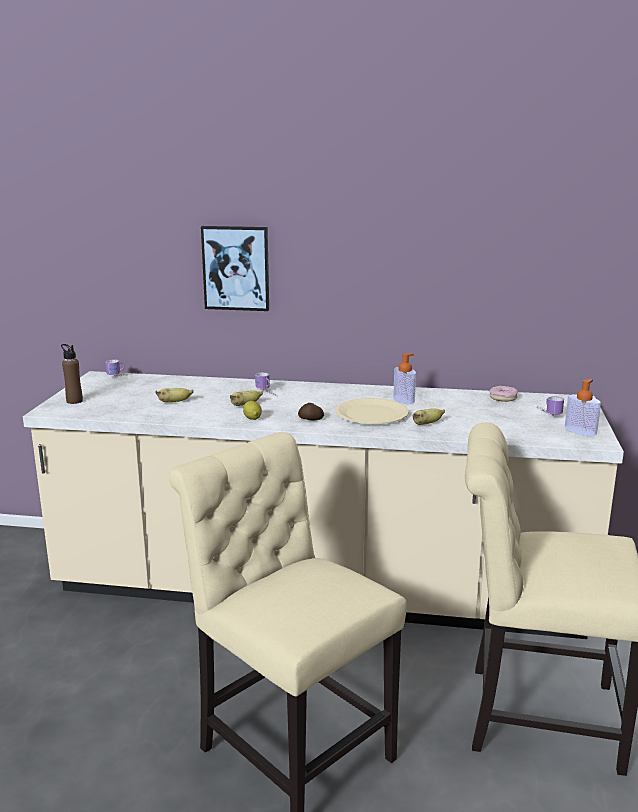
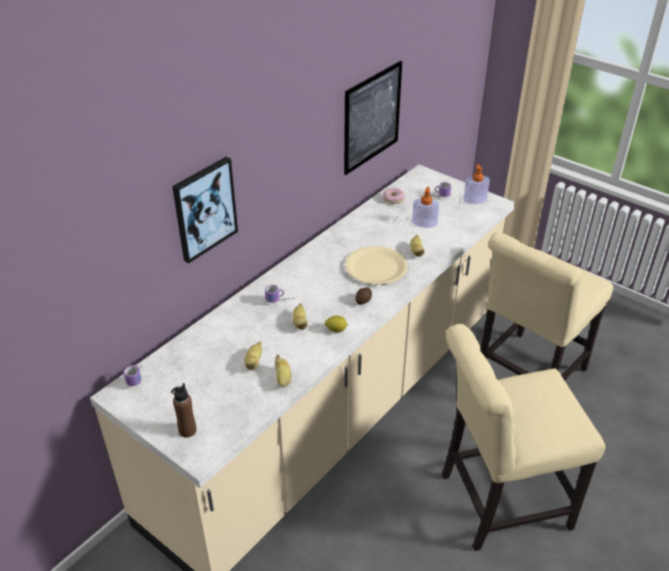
camera: 60 degrees left, 20 degrees up
soap dispenser [393,353,416,404] -> soap dispenser moved to [412,187,439,228]
none -> banana [275,355,291,387]
none -> picture [344,61,402,175]

